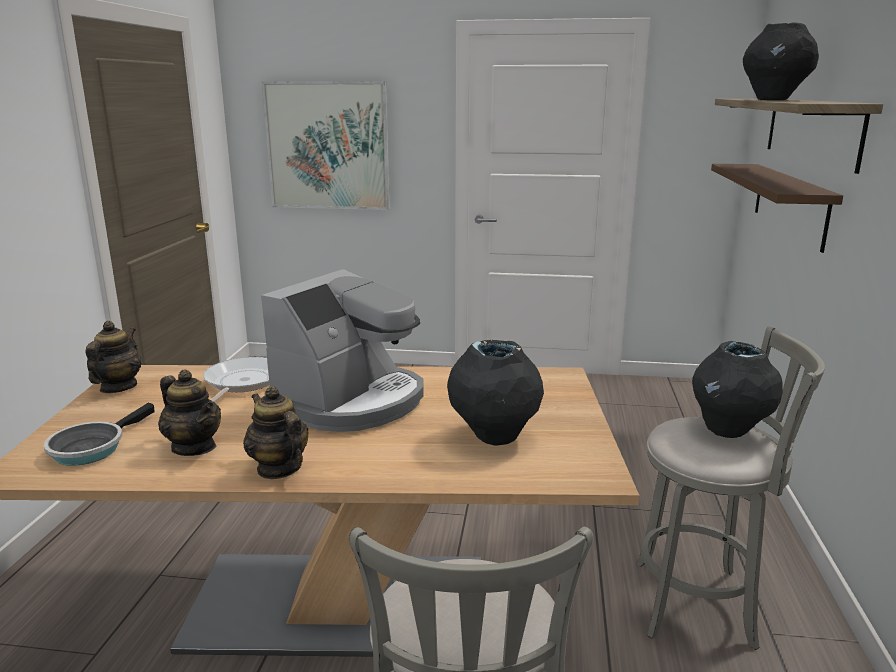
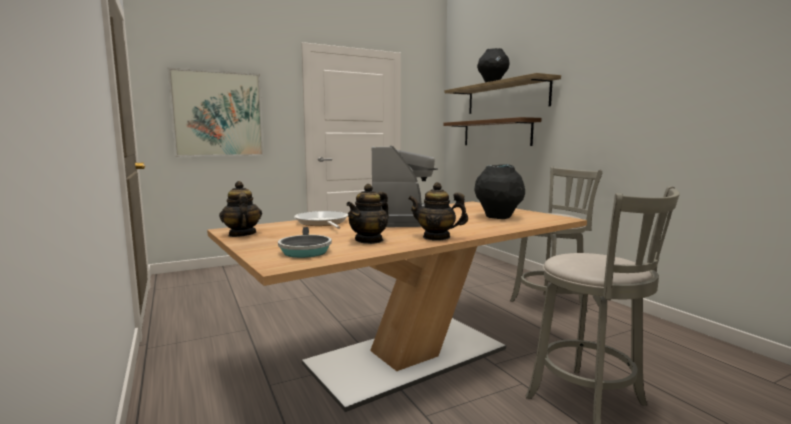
camera: 35 degrees left, 10 degrees down
teapot [158,370,221,456] -> teapot turned 120 degrees clockwise [346,184,389,244]
black vase [692,341,783,438] -> none

